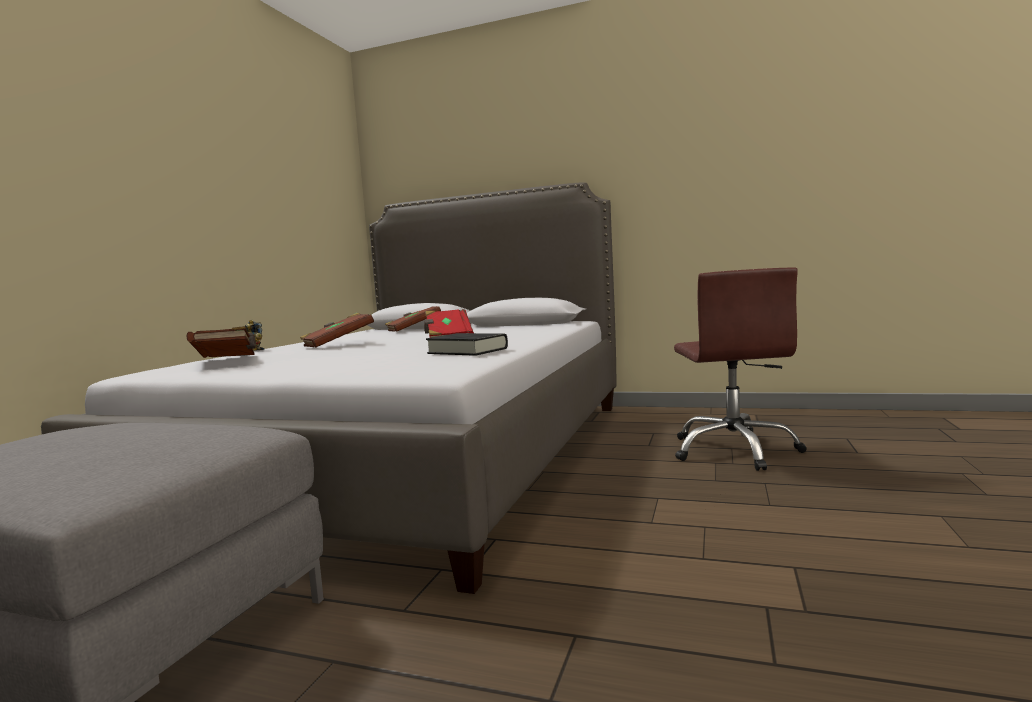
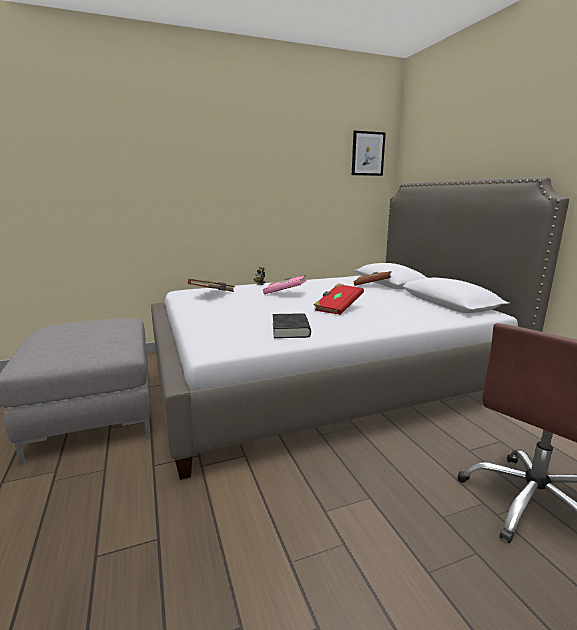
camera: 50 degrees right, 10 degrees up
brown book [300,313,374,348] -> pink book [263,274,307,294]
none -> picture [352,131,386,176]

